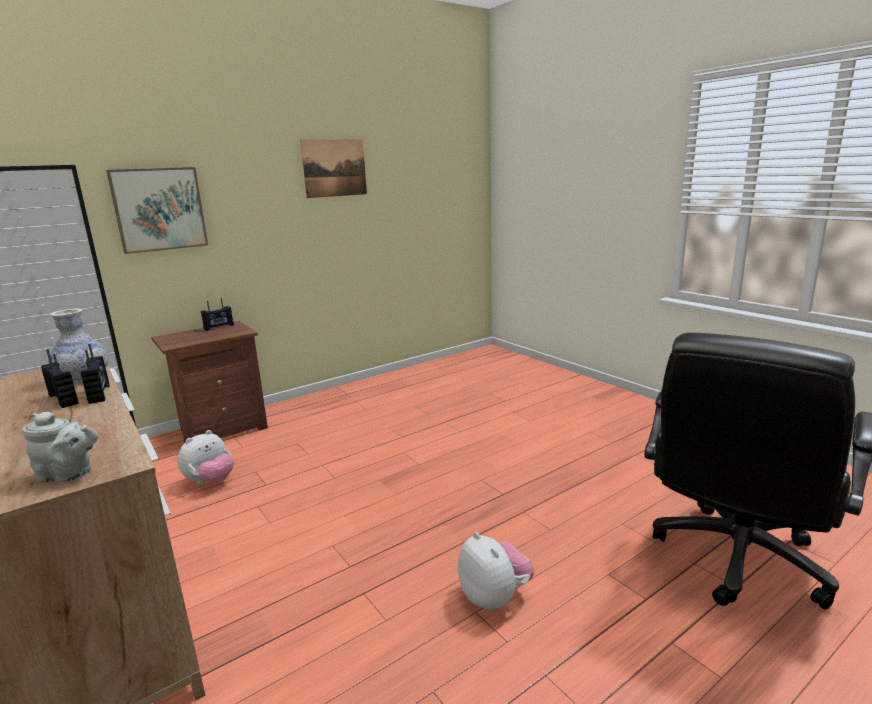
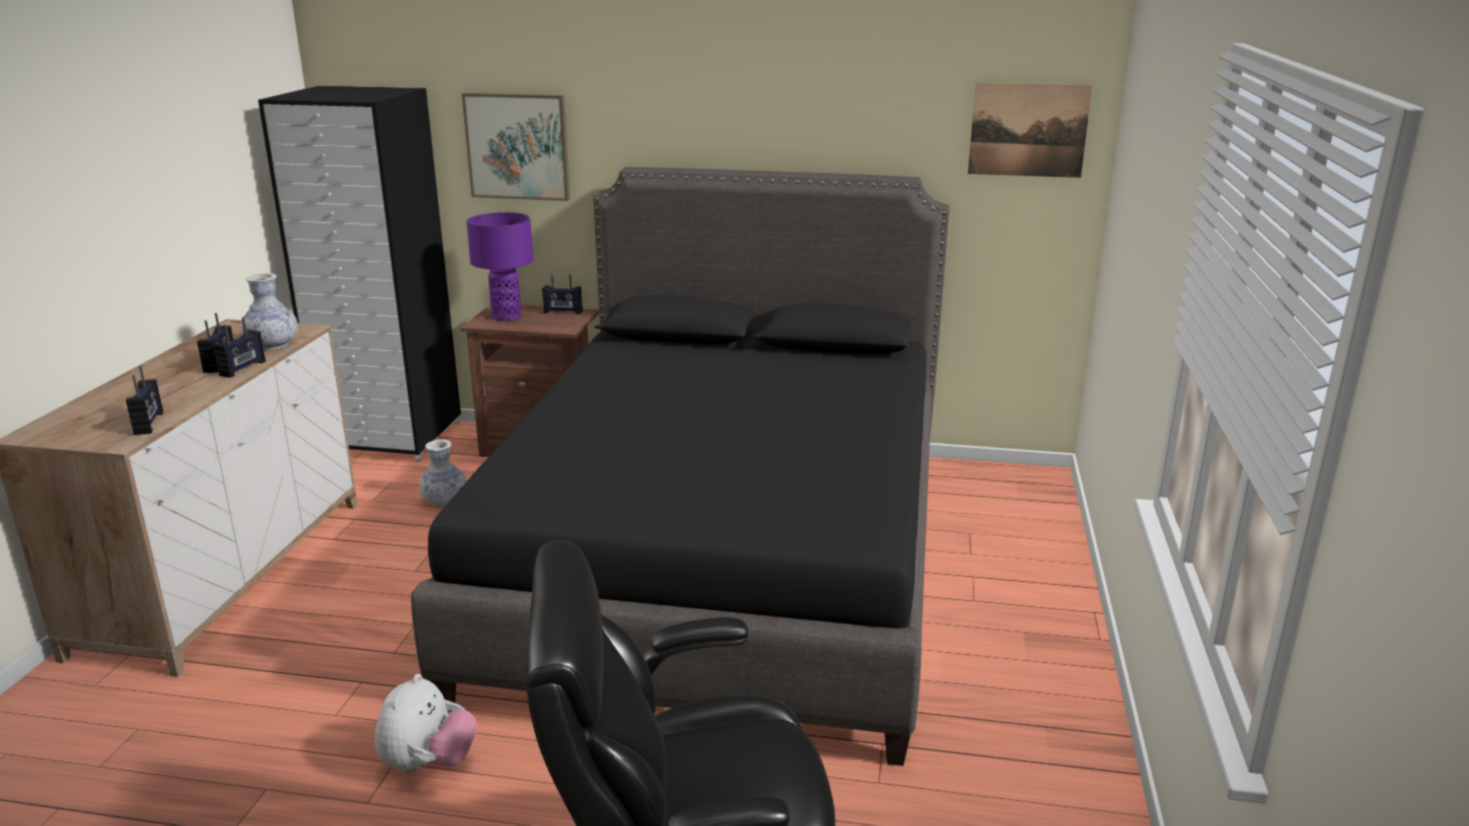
camera: 45 degrees right, 5 degrees up
grey teapot [22,412,99,483] -> none
plush toy [177,430,234,484] -> vase [419,439,467,506]
picture [300,139,367,198] -> picture moved to [968,83,1092,178]
none -> radio [126,366,163,435]
none -> black bed [411,167,949,766]
none -> purple table lamp [467,212,534,321]

